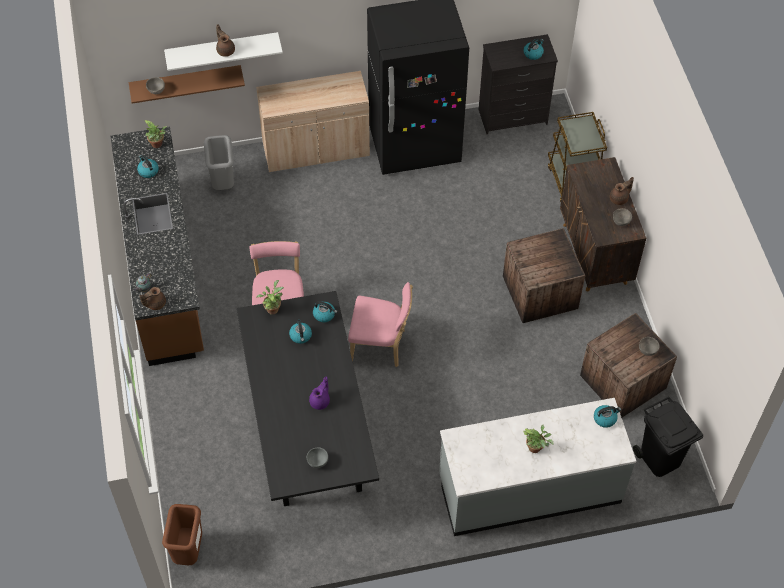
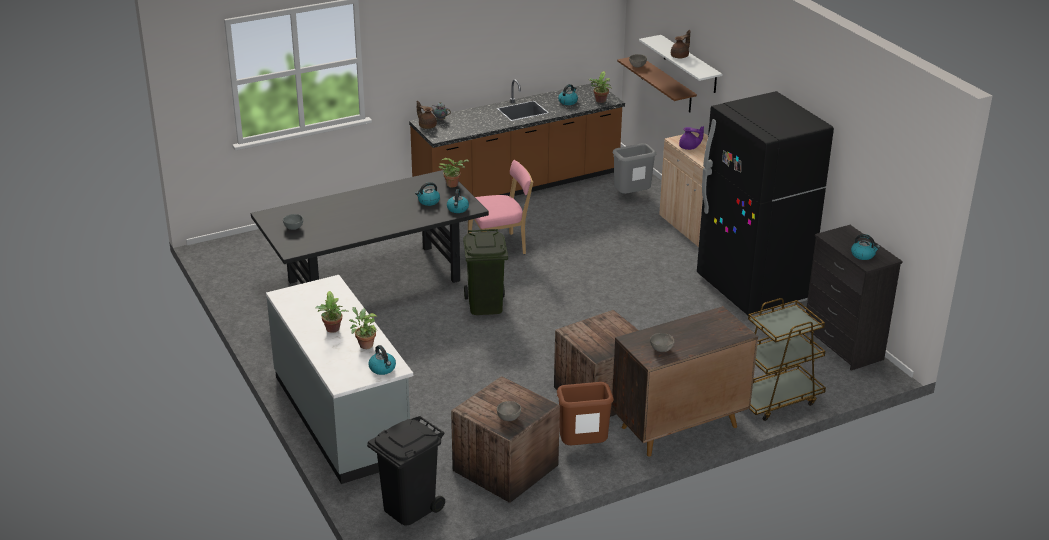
camera: 75 degrees right, 25 degrees down
brown trash can [162,504,202,565] -> brown trash can moved to [557,382,614,445]
purple teapot [309,377,330,410] -> purple teapot moved to [679,126,704,150]
pink chair [348,282,413,367] -> green trash can [463,229,508,315]
brown teapot [610,177,634,205] -> none
none -> potted plant [349,307,378,349]

